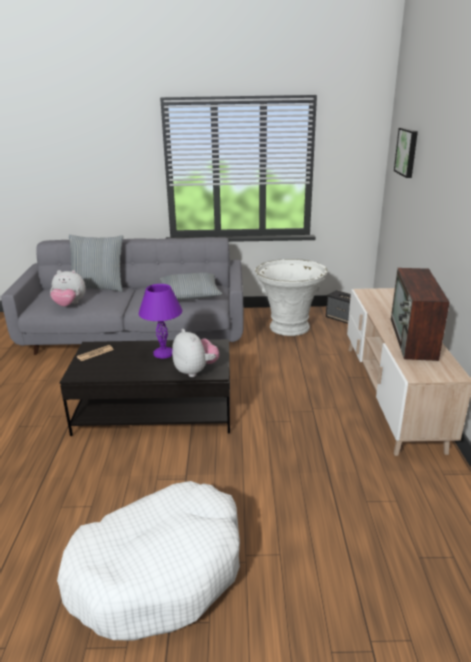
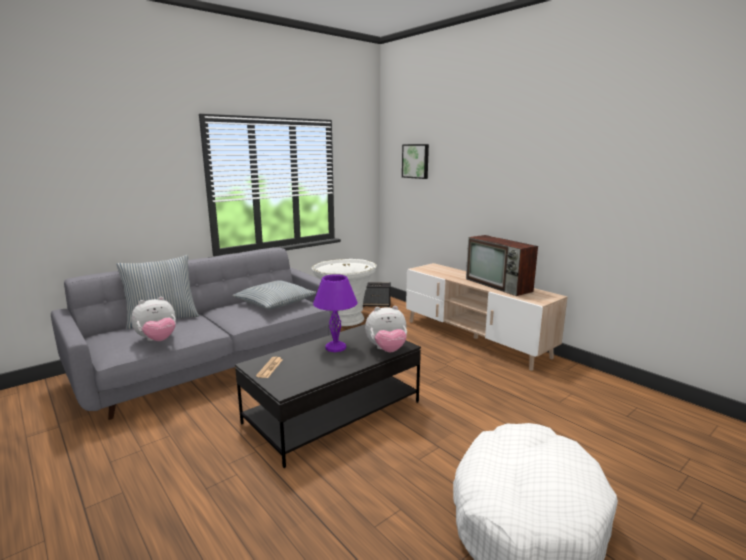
camera: 40 degrees left, 10 degrees down
plush toy [172,329,219,377] -> plush toy turned 150 degrees clockwise [365,306,407,352]

